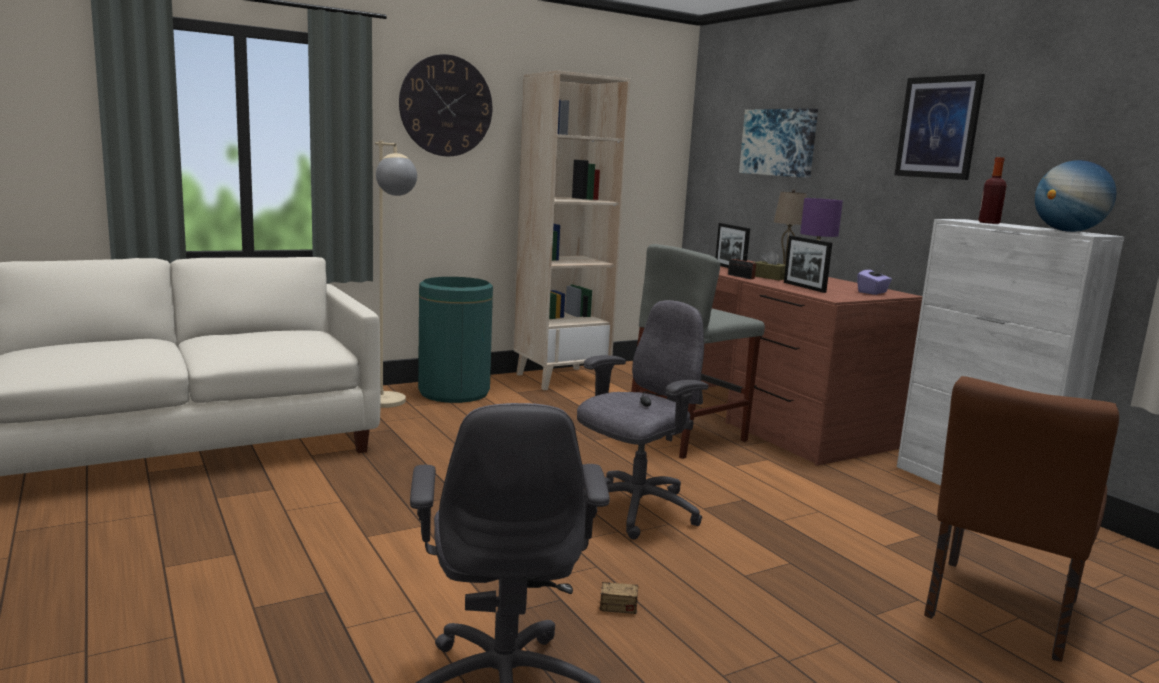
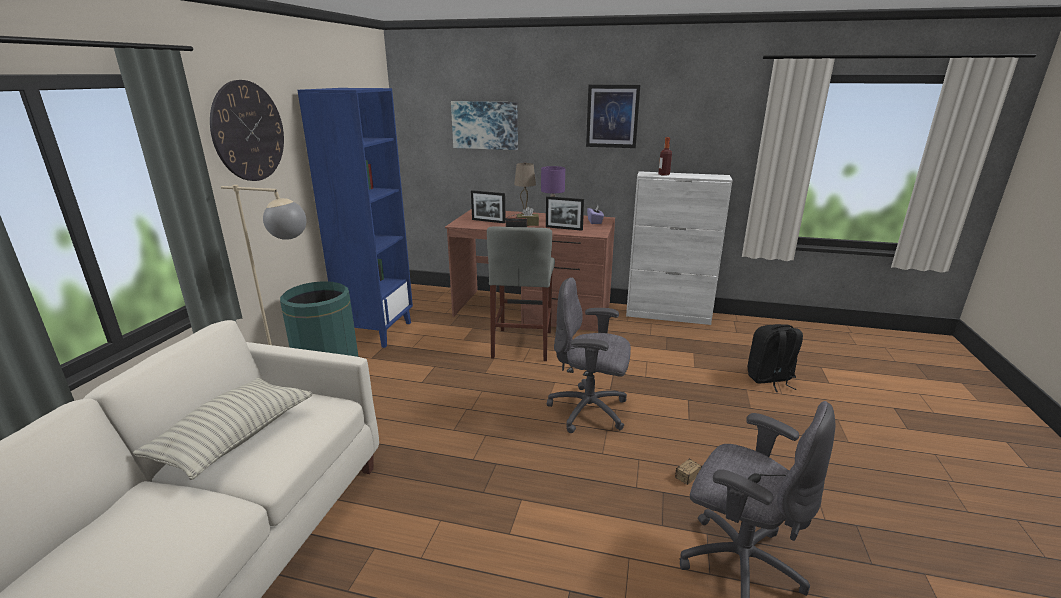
camera: 45 degrees left, 10 degrees up
beige bookcase [514,71,630,390] -> blue bookcase [297,88,413,348]
grey office chair [577,300,708,540] -> grey office chair turned 75 degrees counterclockwise [547,278,631,433]
brown chair [924,376,1119,662] -> black backpack [748,324,803,392]
globe [1035,160,1116,232] -> none
none -> pillow [133,378,312,480]

